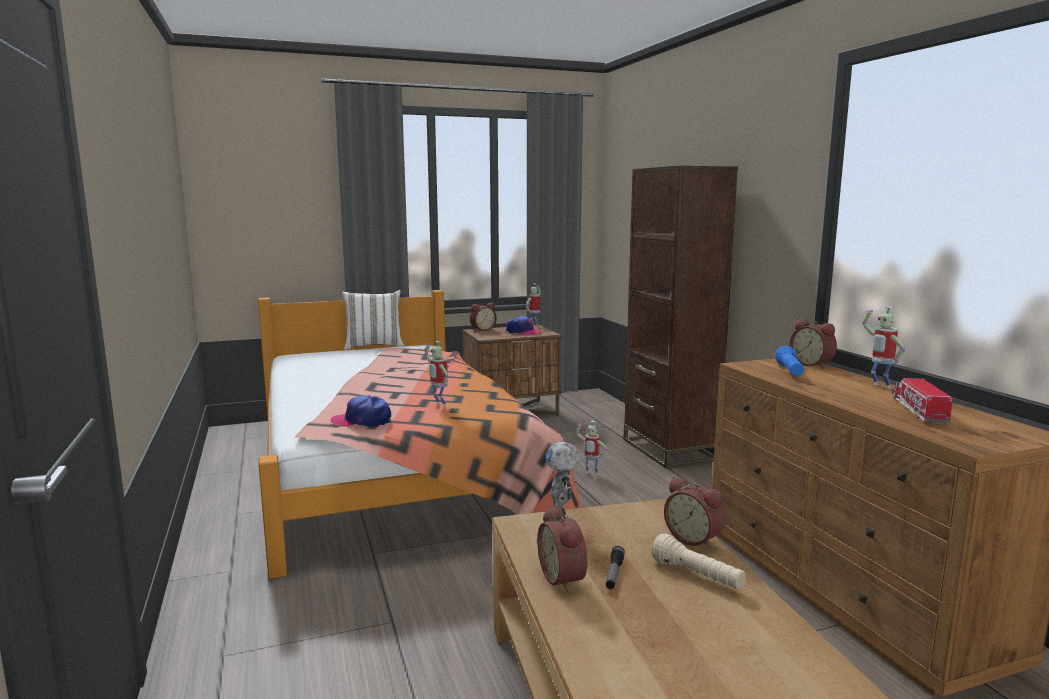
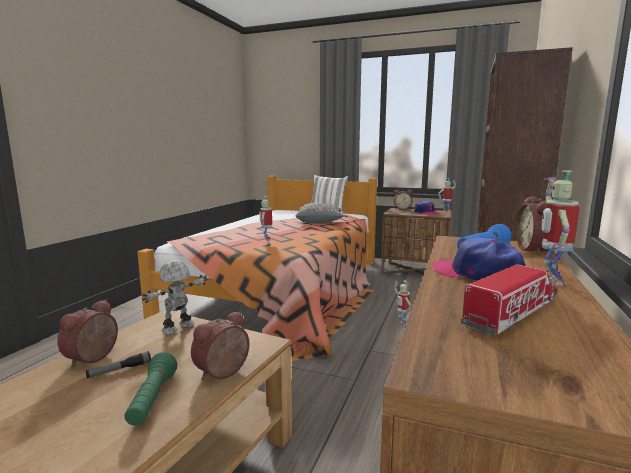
camera: 40 degrees right, 0 degrees up
cap [331,395,391,427] -> cap moved to [432,237,526,281]
beige flashlight [652,533,746,590] -> green flashlight [124,352,177,426]
alarm clock [664,477,725,549] -> alarm clock turned 45 degrees clockwise [191,311,250,380]
none -> grey pillow [296,203,344,223]

